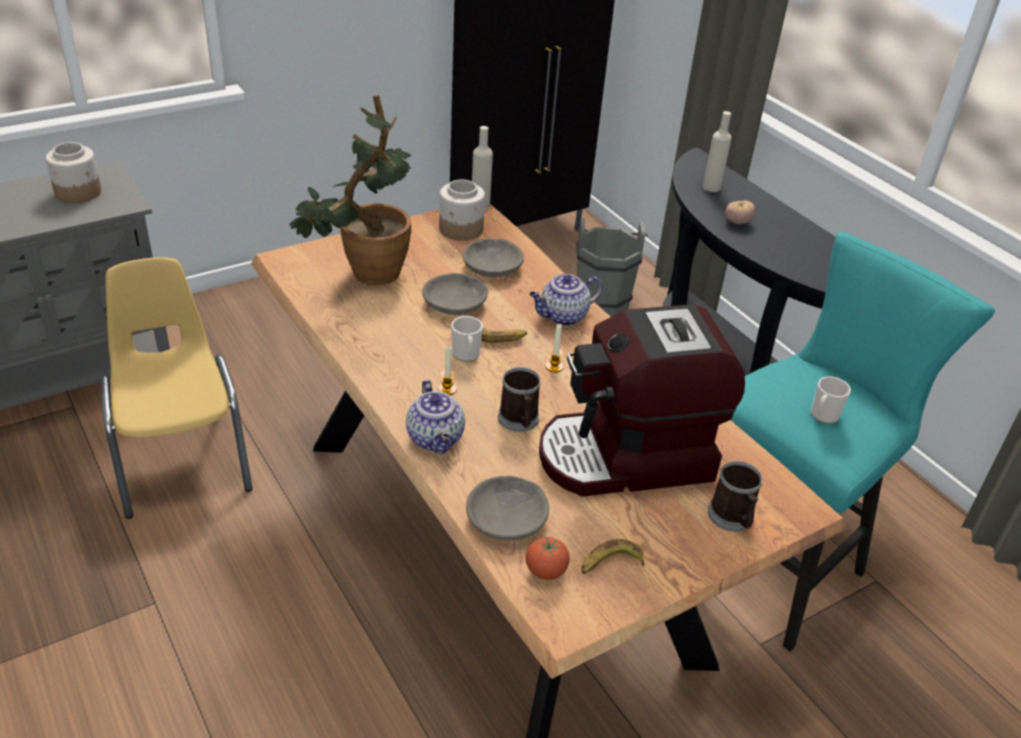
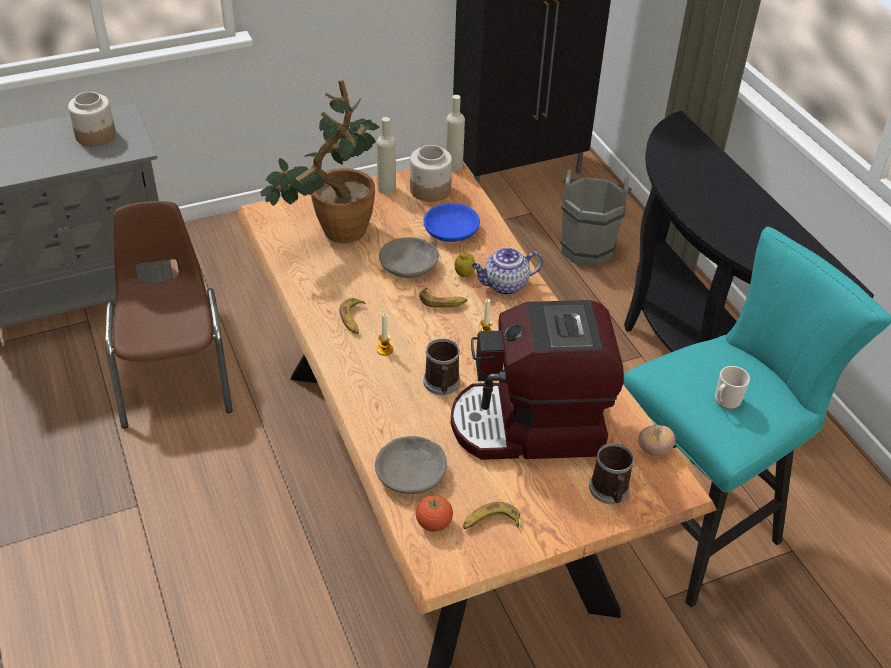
camera: 10 degrees right, 5 degrees up
yellow chair [101,257,253,519] -> brown chair [105,201,233,429]
teapot [406,380,465,454] -> none
mug [451,316,483,362] -> none
grey bowl [463,239,524,277] -> blue bowl [423,203,480,242]
beige bottle [703,111,732,192] -> beige bottle moved to [377,117,396,194]
tomato [726,201,755,224] -> tomato moved to [638,425,676,456]
none -> banana [340,298,366,335]
none -> lemon [455,252,475,277]

